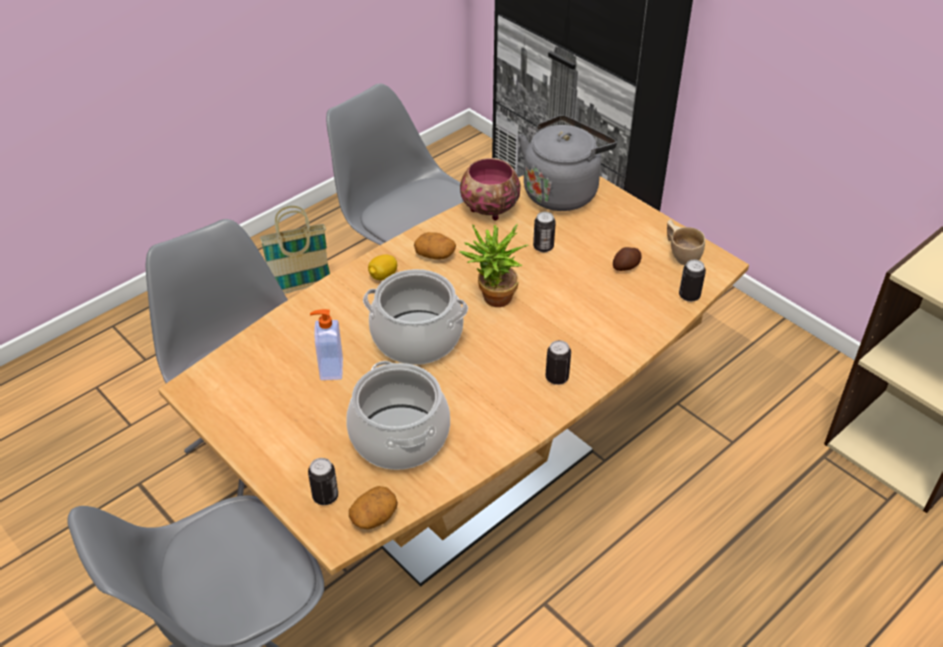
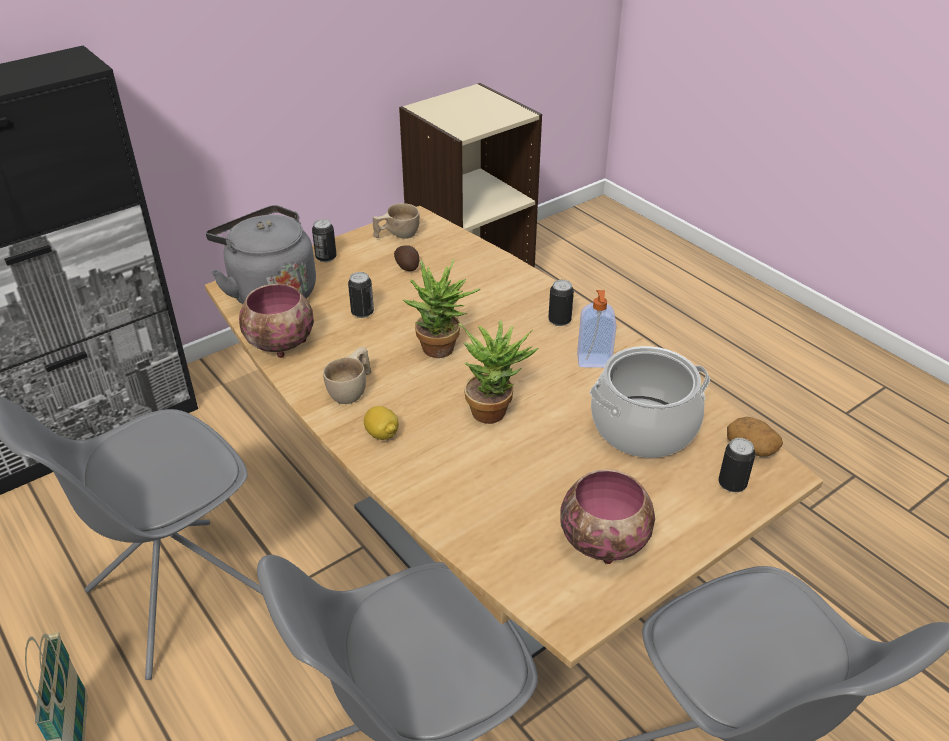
camera: 85 degrees left, 5 degrees down
soap dispenser [310,309,343,380] -> soap dispenser moved to [577,290,617,368]
cooking pot [363,269,468,365] -> potted plant [458,320,539,424]
potato [414,232,456,259] -> beige cup [323,347,371,404]
can [679,260,706,302] -> can moved to [312,219,337,262]
none -> bowl [560,469,655,564]

